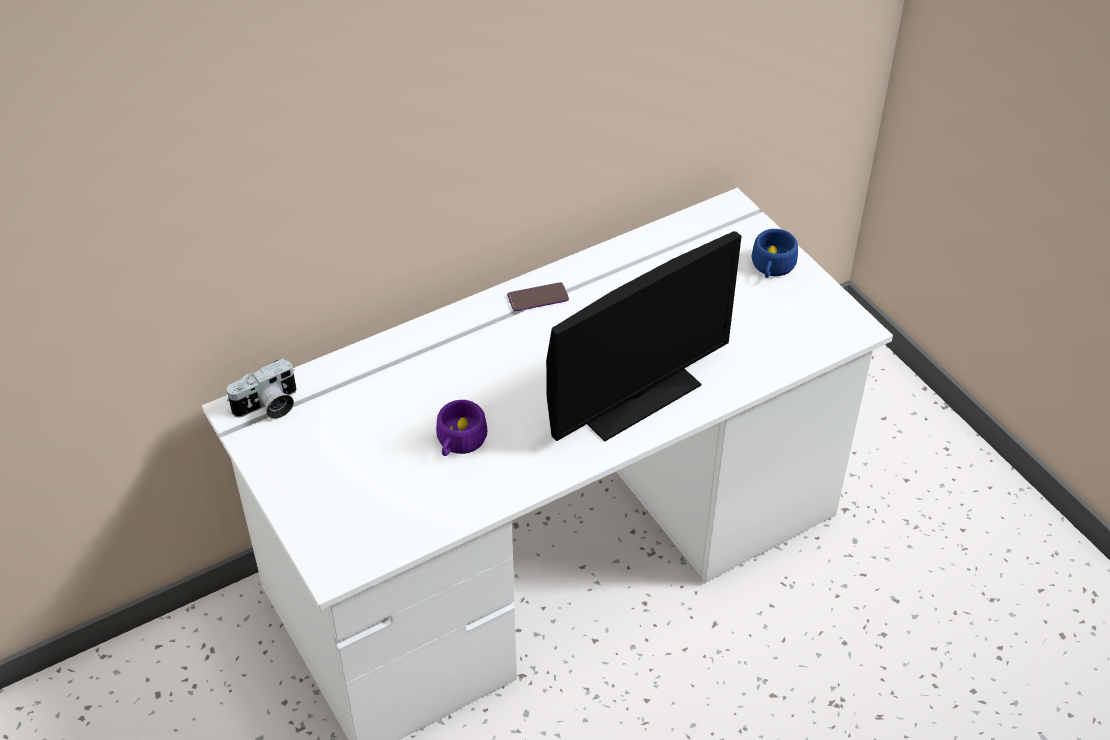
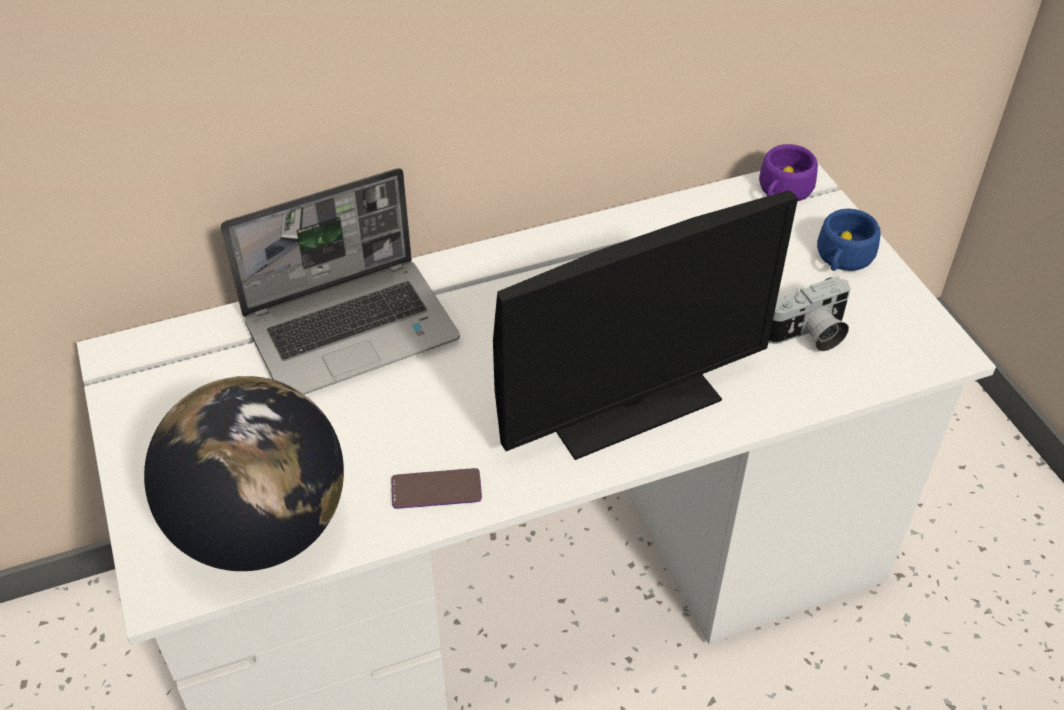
camera: 10 degrees right, 0 degrees up
camera [226,359,297,419] -> camera moved to [769,276,850,351]
purple cup [436,400,487,456] -> purple cup moved to [759,144,818,201]
phone [507,282,569,311] -> phone moved to [391,468,482,509]
none -> globe [144,376,344,571]
none -> laptop [221,168,460,395]

